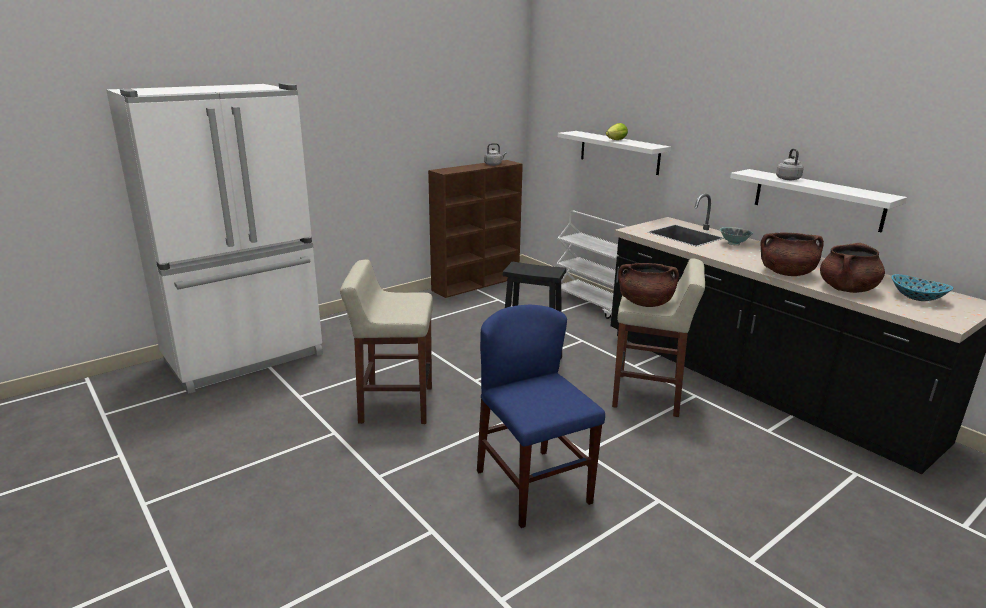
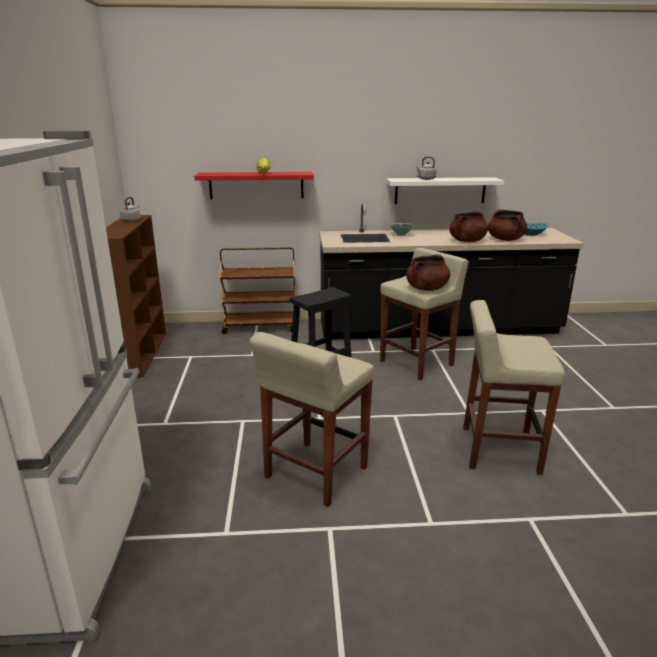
camera: 55 degrees left, 0 degrees up
blue chair [477,304,605,528] -> beige stool [463,300,565,475]
white cart [555,210,628,319] -> brown cart [220,247,295,334]
white shelf [558,131,671,175] -> red shelf [194,172,314,199]

